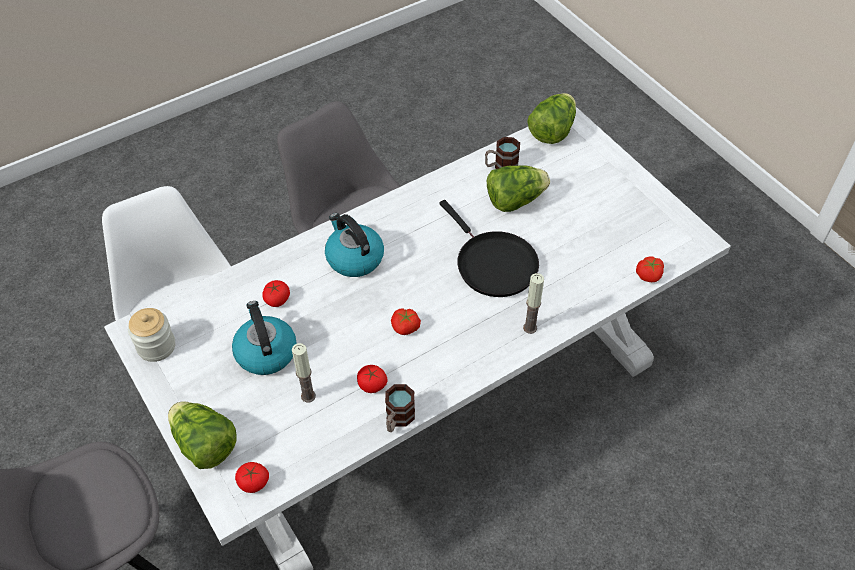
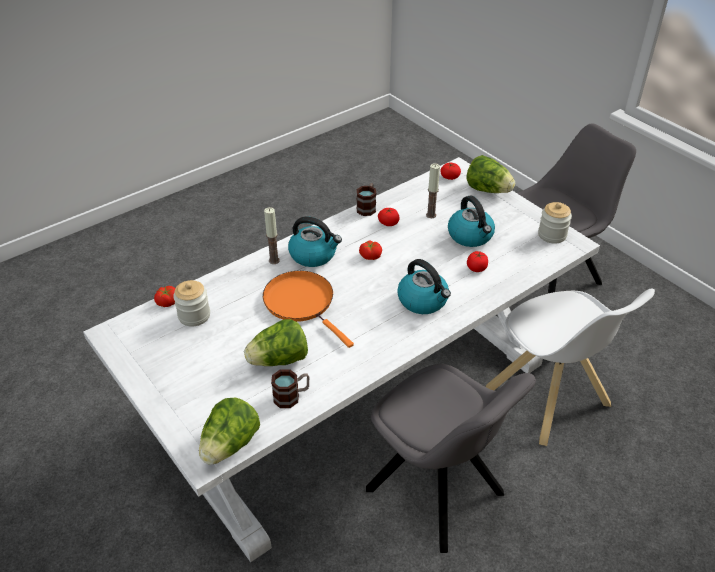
camera: 175 degrees right, 10 degrees down
black frying pan [439,200,539,297] -> orange frying pan [263,271,354,348]
none -> jar [173,280,210,327]
none -> kettle [288,217,342,267]

